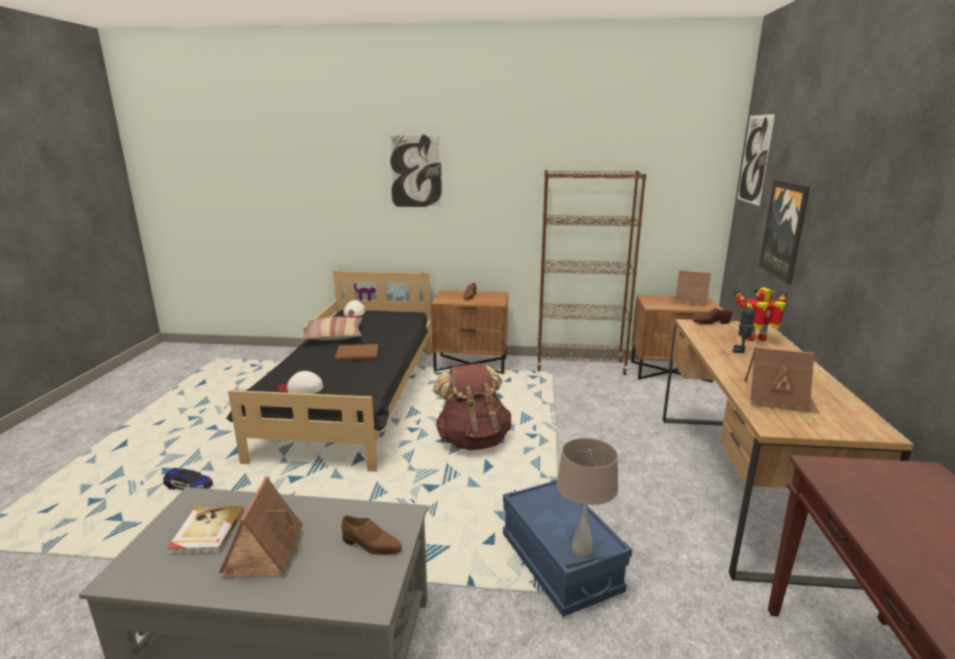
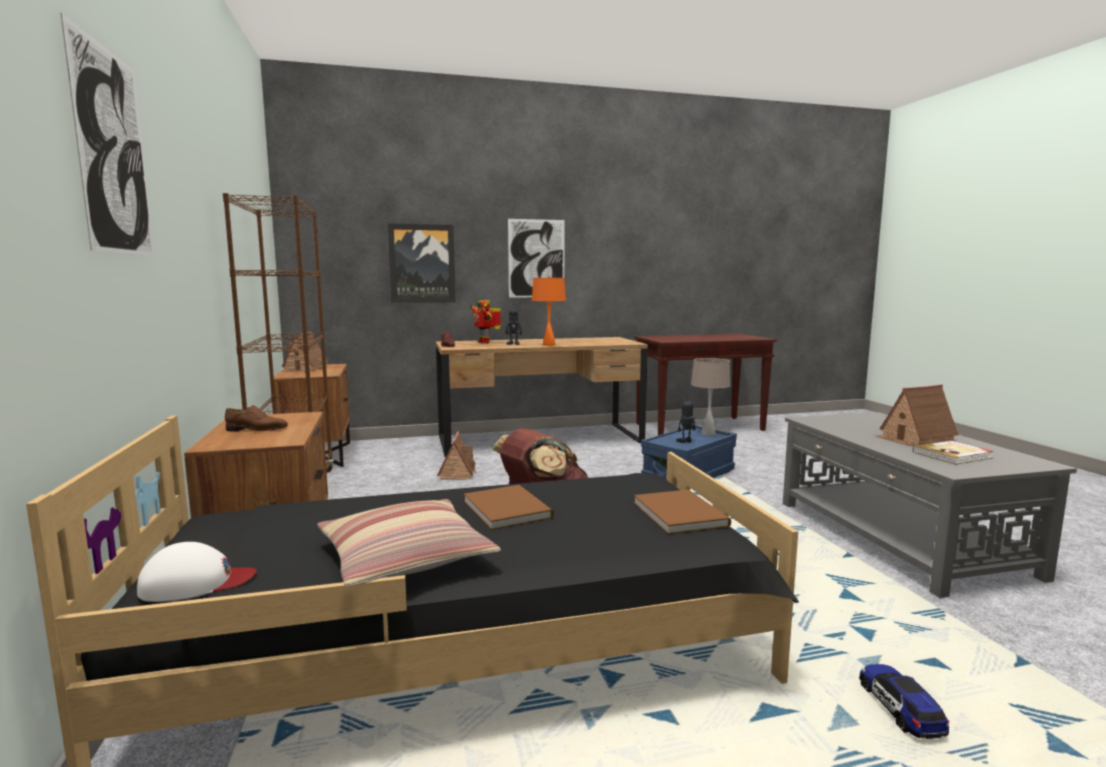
camera: 110 degrees left, 10 degrees down
white cap [278,371,323,394] -> brown book [634,490,731,534]
brown shoe [342,515,402,555] -> none
picture [738,114,775,206] -> picture moved to [508,219,565,298]
toy house [744,347,820,413] -> toy house moved to [437,432,476,480]
none -> orange table lamp [532,276,566,346]
none -> toy robot [676,399,696,443]

